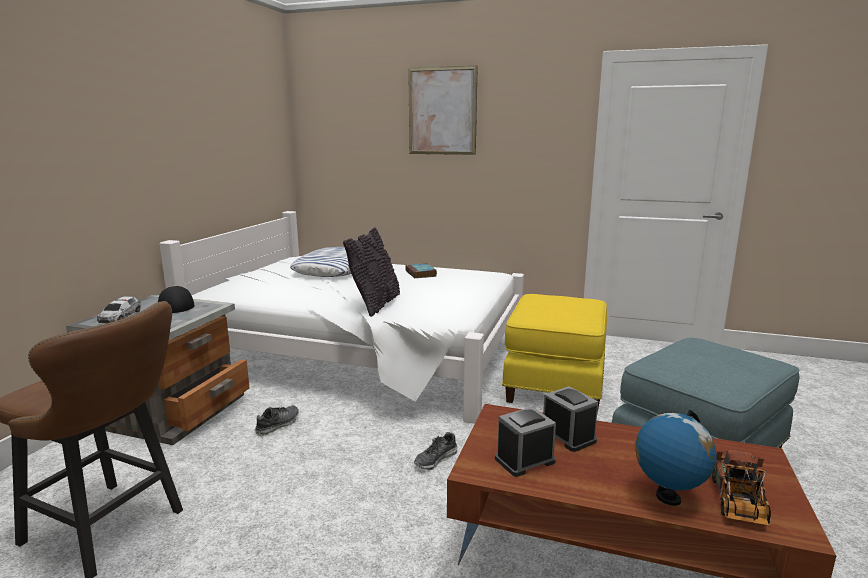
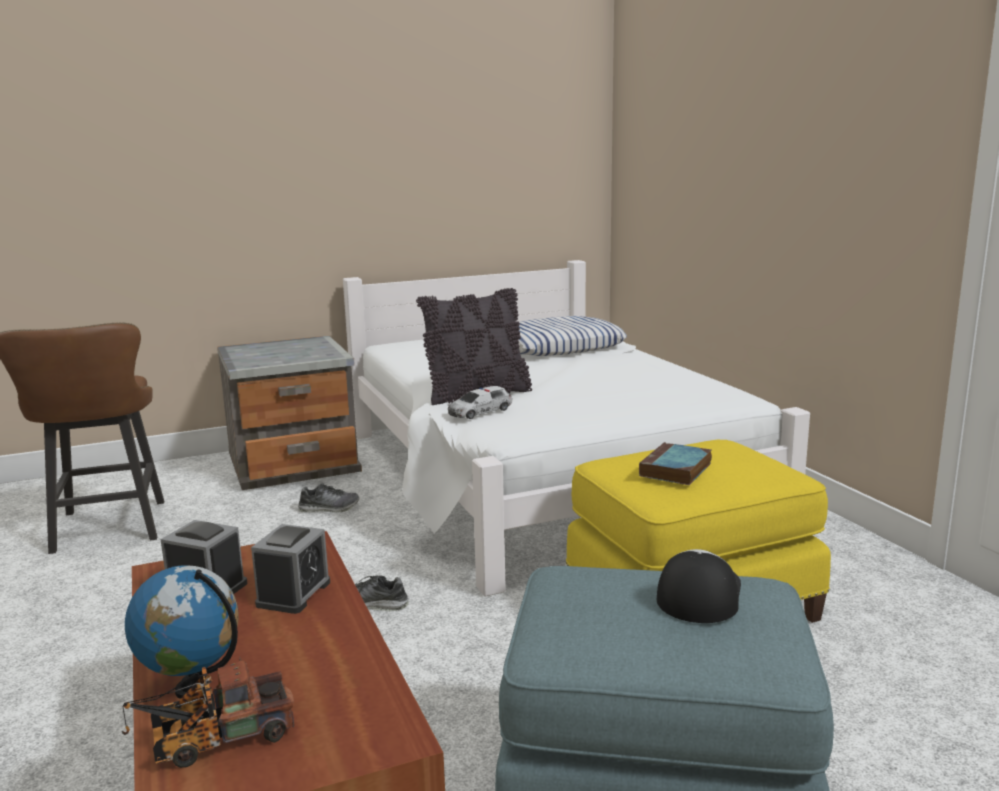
camera: 50 degrees right, 0 degrees up
toy car [97,296,141,323] -> toy car moved to [448,386,512,419]
cap [158,286,194,313] -> cap moved to [657,549,741,623]
book [405,263,437,278] -> book moved to [639,442,712,485]
picture [408,66,478,155] -> none

